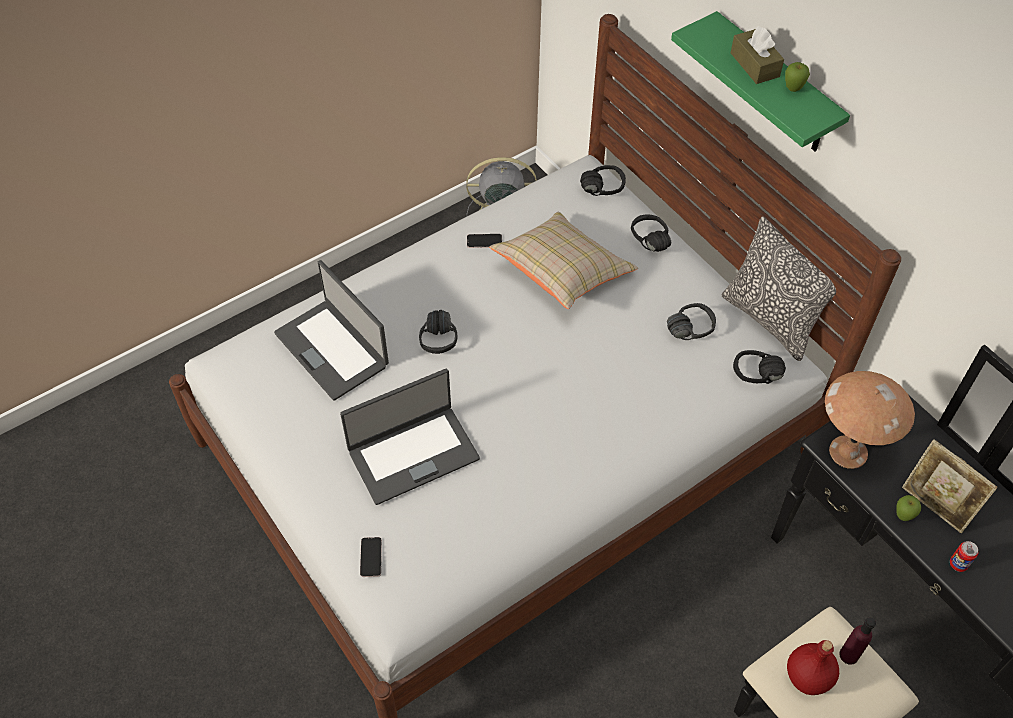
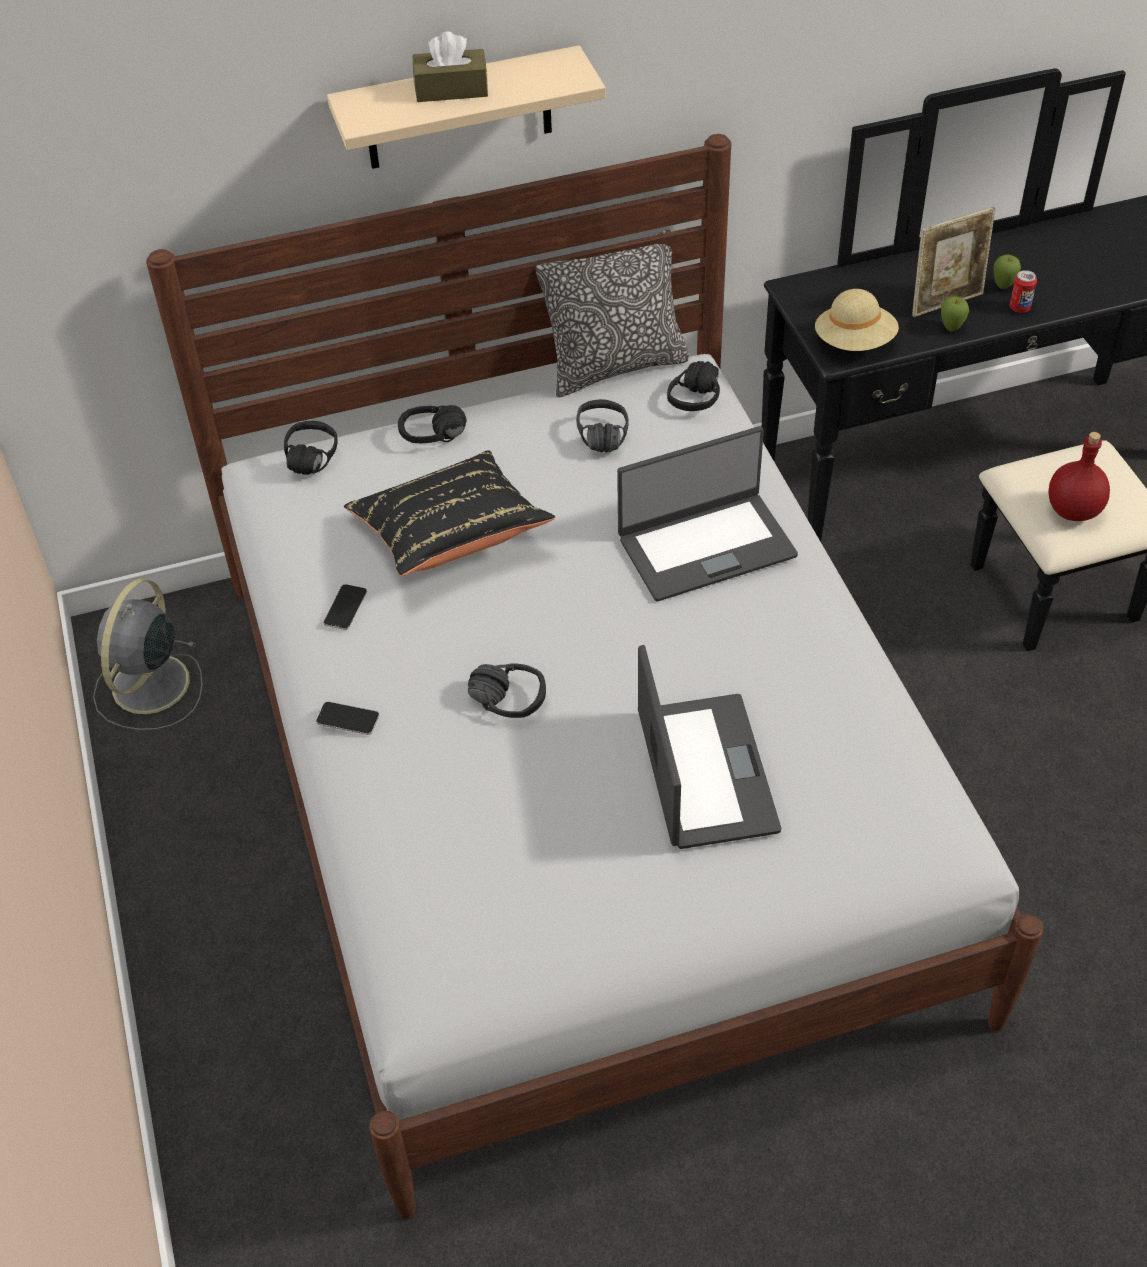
camera: 70 degrees left, 5 degrees down
laptop [274,260,389,401] -> laptop moved to [617,426,798,602]
phone [360,537,382,577] -> phone moved to [316,701,379,735]
beige pillow [489,212,638,309] -> black pillow [344,450,556,576]
green shelf [671,11,850,152] -> beige shelf [327,45,606,169]
apple [785,62,810,92] -> apple moved to [993,255,1021,289]
brown table lamp [825,371,915,469] -> beige hat [815,289,899,351]
purple bottle [839,617,876,665] -> none

